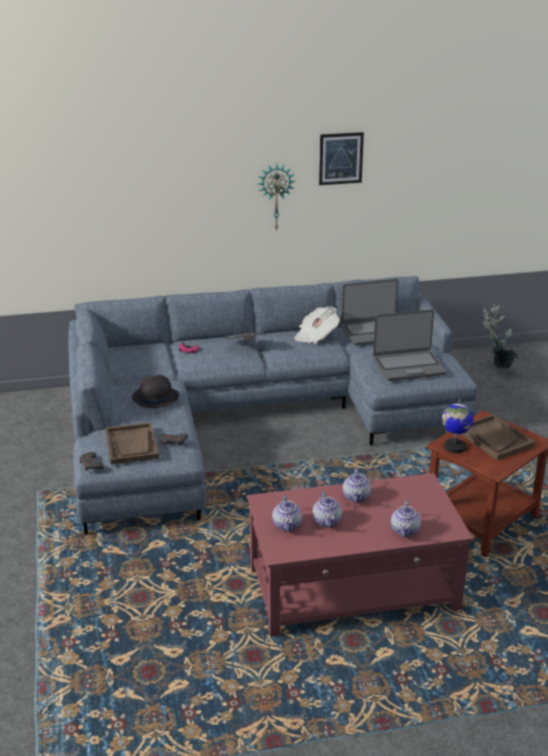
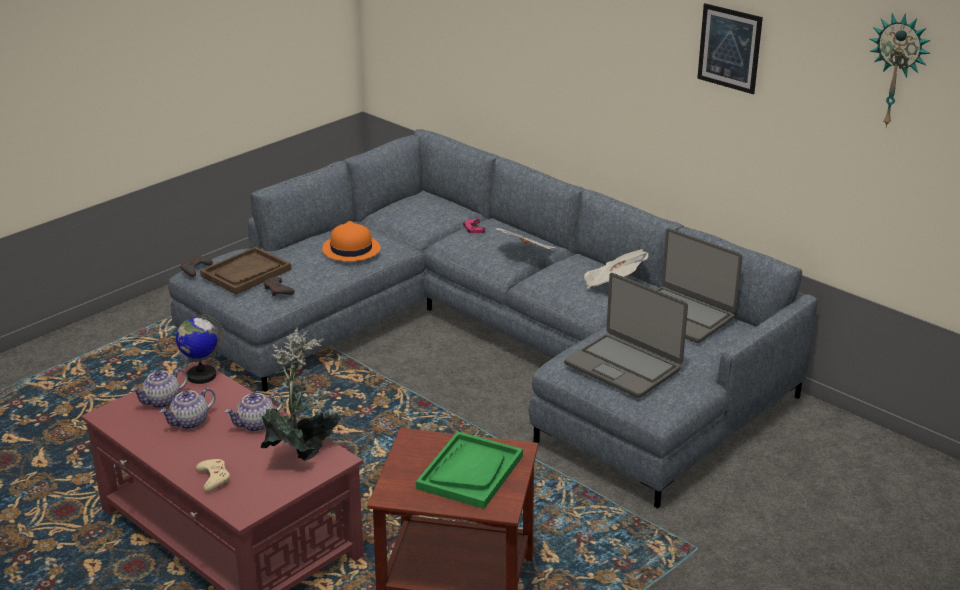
camera: 55 degrees right, 0 degrees up
black hat [132,375,179,408] -> orange hat [322,221,380,261]
wall clock [258,164,296,231] -> wall clock moved to [870,13,931,128]
teapot [391,500,421,537] -> beige game controller [196,459,230,492]
globe [442,399,473,453] -> globe moved to [176,314,224,384]
brown tray [461,414,535,460] -> green tray [416,431,523,509]
potted plant [482,305,520,369] -> potted plant moved to [261,327,341,461]

